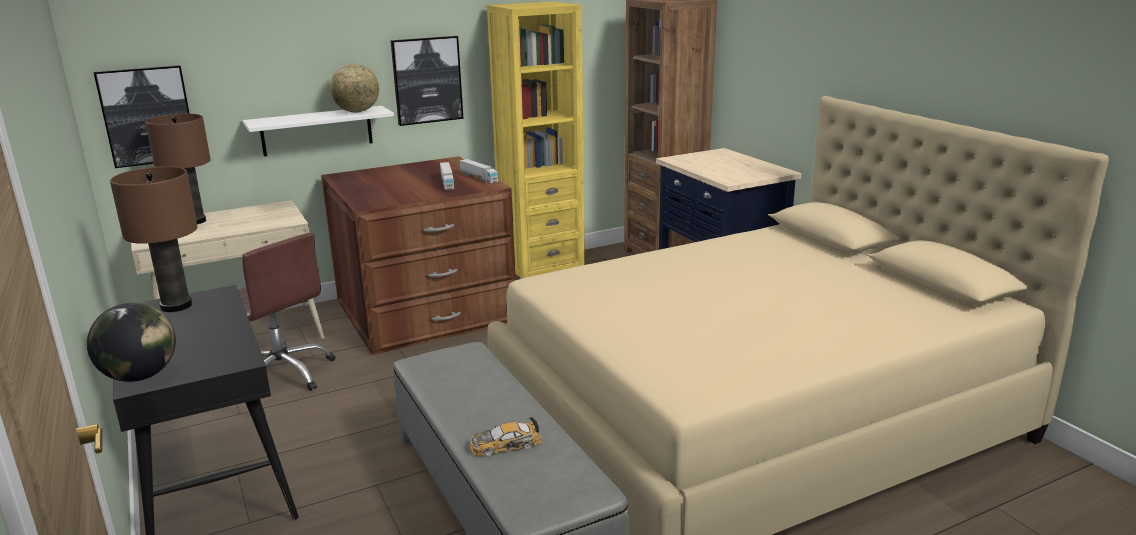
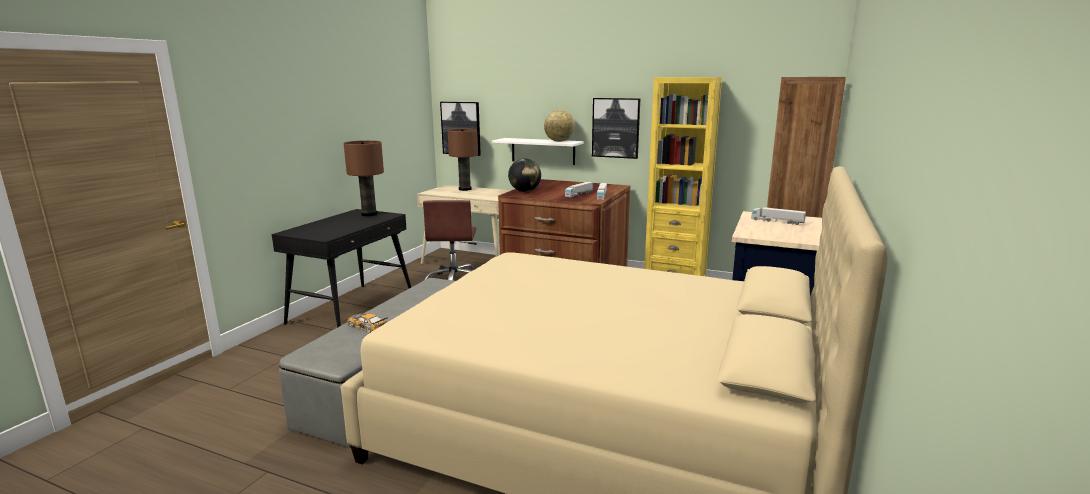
camera: 50 degrees right, 5 degrees down
globe [87,303,176,382] -> globe moved to [508,158,541,192]
none -> toy truck [751,207,806,225]

